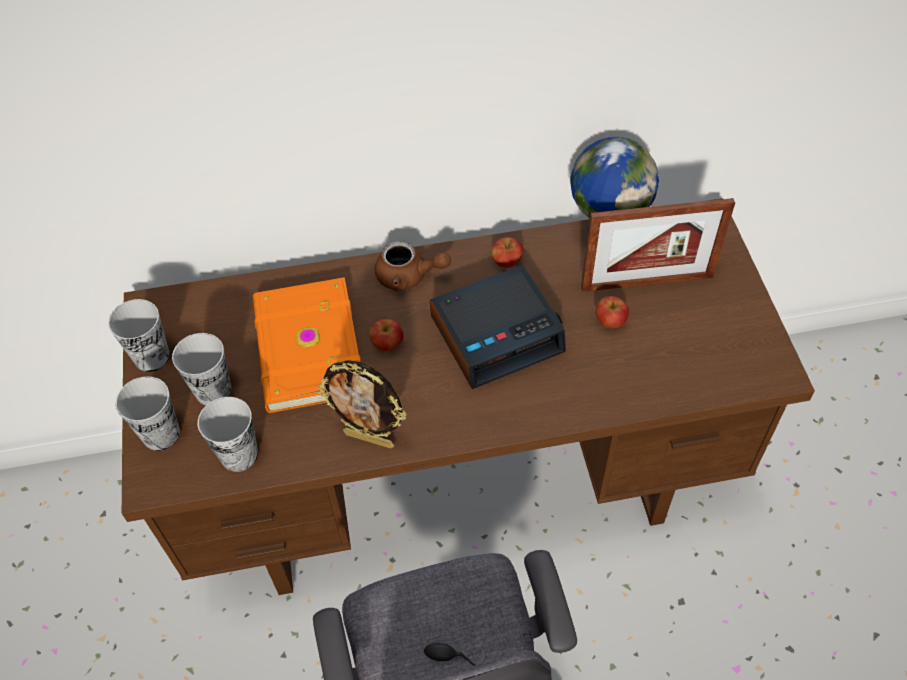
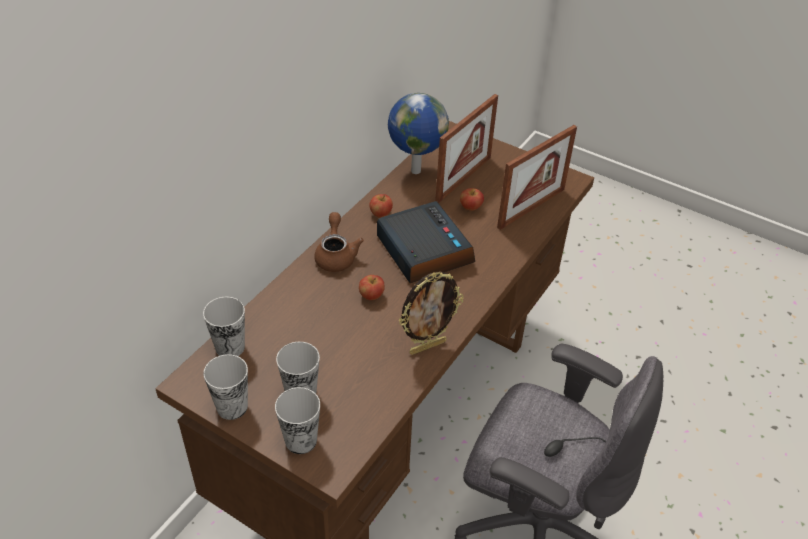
camera: 50 degrees left, 10 degrees down
cup [198,397,258,472] -> cup moved to [203,297,245,356]
orange book [253,277,361,413] -> none
brown teapot [375,241,451,291] -> brown teapot turned 60 degrees counterclockwise [314,212,364,272]
alarm clock [430,265,566,389] -> alarm clock turned 45 degrees counterclockwise [377,201,475,283]
none -> picture frame [497,125,577,230]

